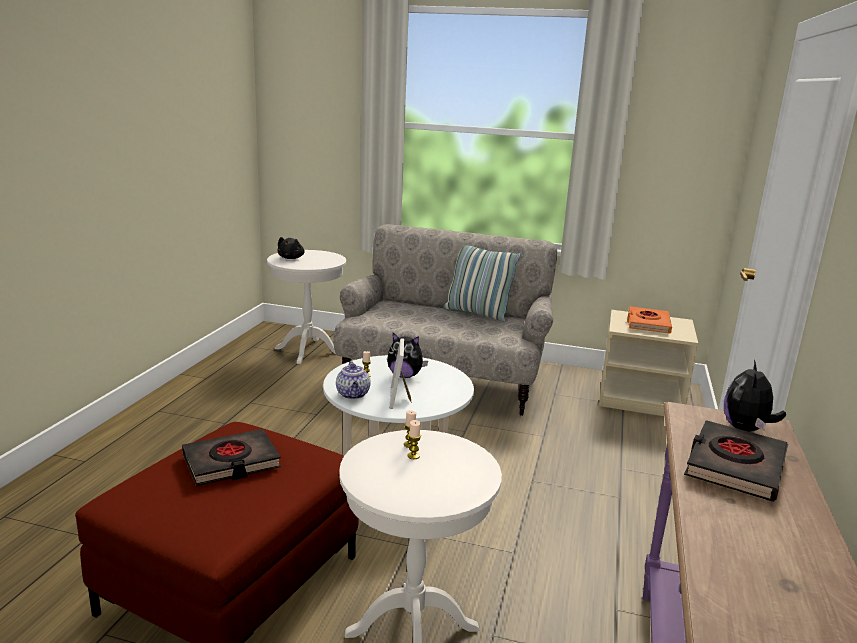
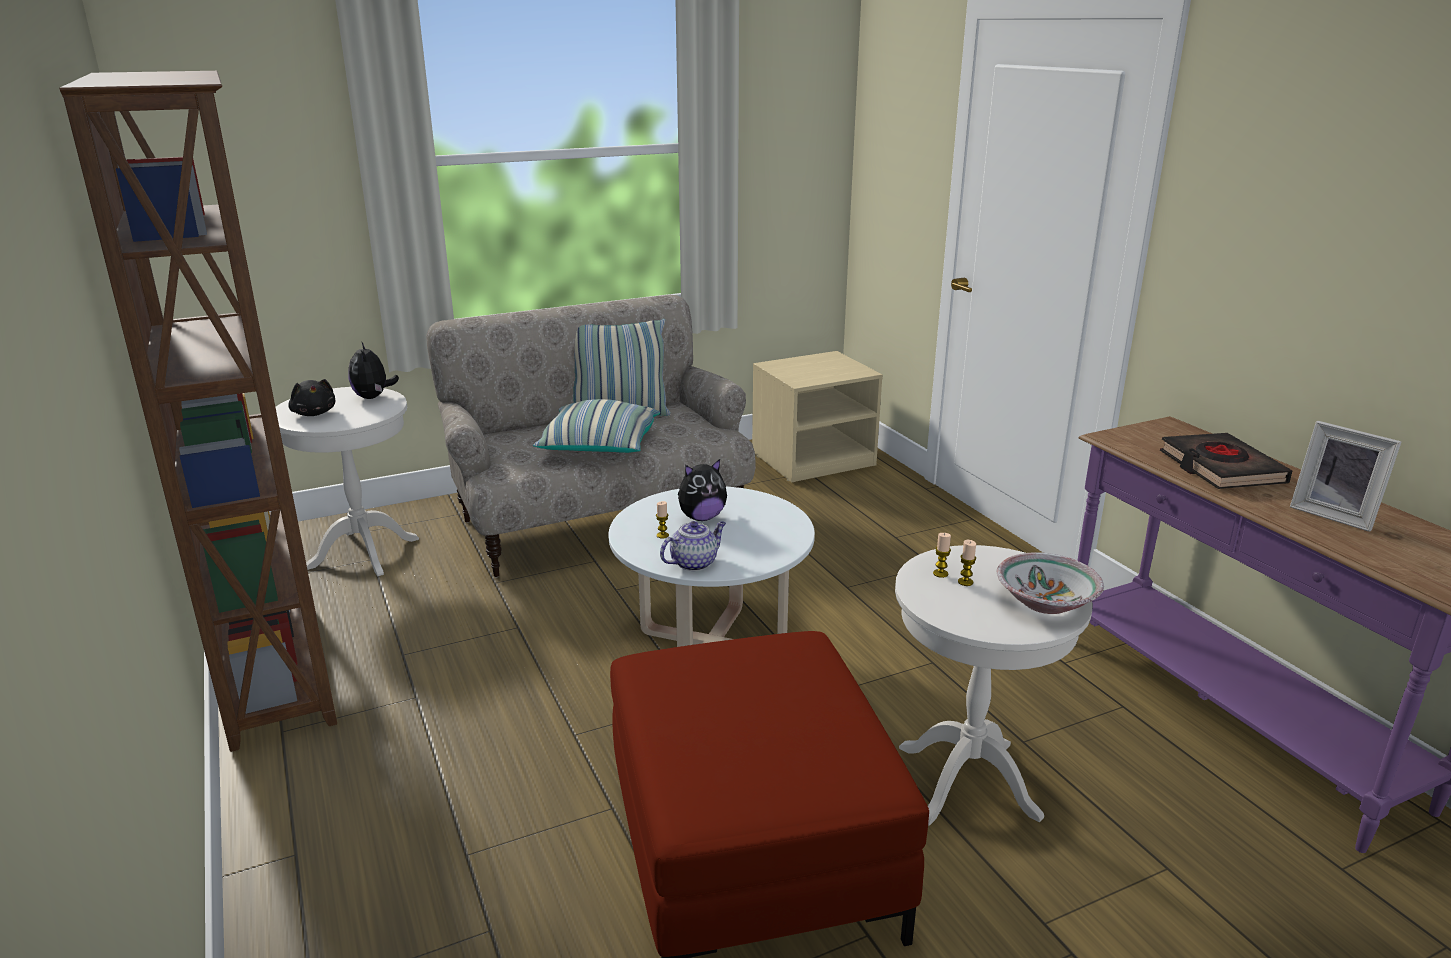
camera: 40 degrees left, 5 degrees up
black book [182,429,281,486] -> none
teapot [336,361,370,399] -> teapot turned 75 degrees counterclockwise [660,521,726,571]
picture frame [389,338,412,409] -> picture frame moved to [1290,421,1402,532]
orange book [627,306,672,333] -> none
plush toy [724,359,786,432] -> plush toy moved to [348,341,399,399]
none -> brown bookcase [59,71,337,752]
none -> pillow [533,399,660,453]
none -> bowl [997,552,1104,614]

